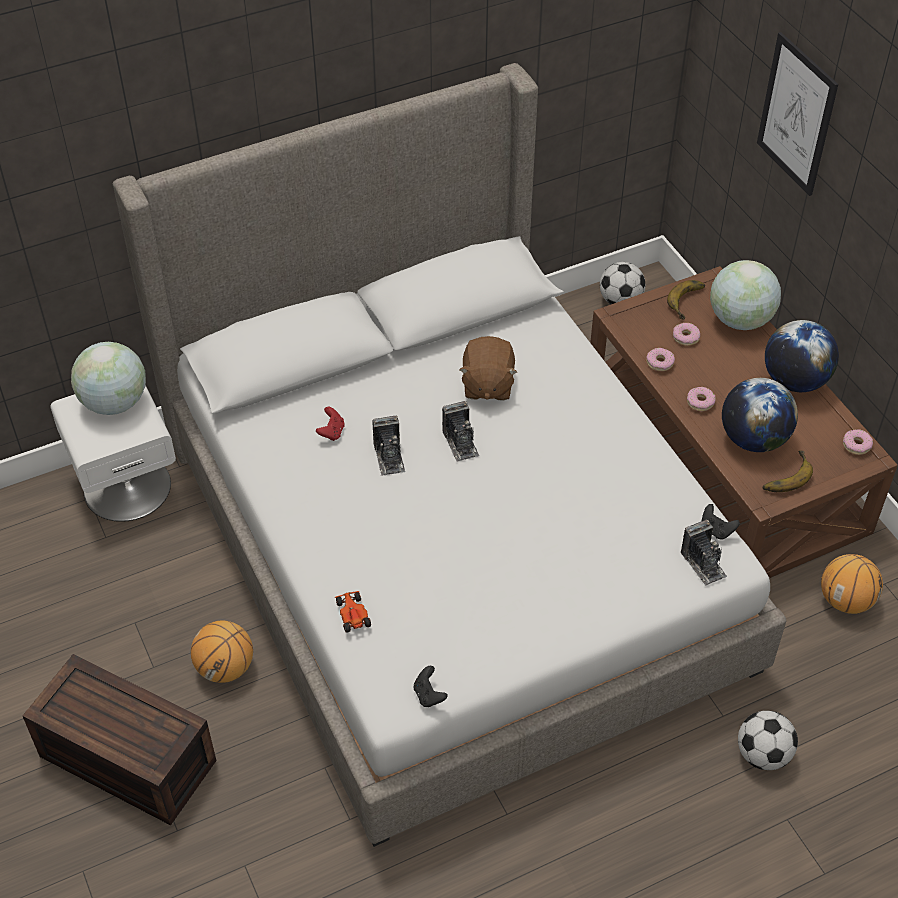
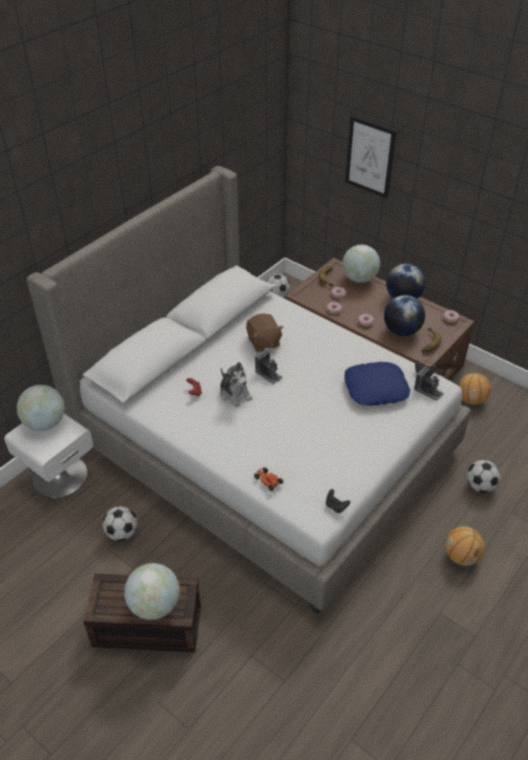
camera: 25 degrees left, 5 degrees down
basketball [191,621,253,683] -> basketball moved to [445,526,485,566]
camera [372,416,405,476] -> plush toy [220,362,253,408]
none -> football [103,506,137,541]
none -> globe [124,563,179,620]
none -> blue pillow [345,362,410,406]

